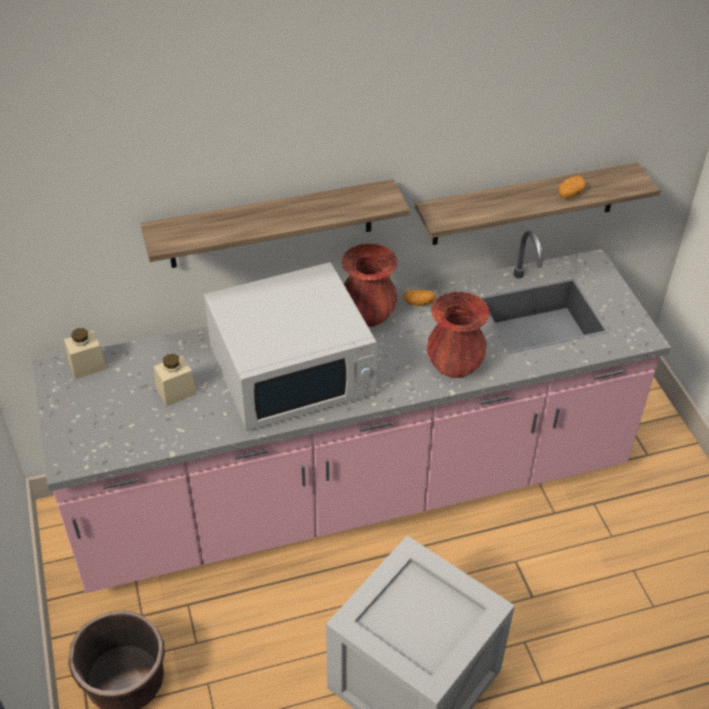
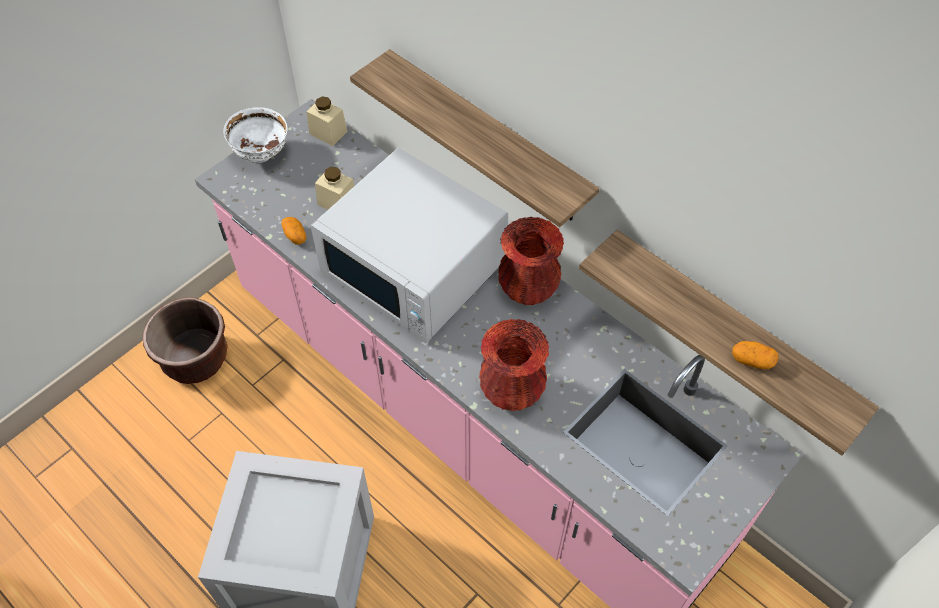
camera: 60 degrees right, 10 degrees up
potato [403,290,436,306] -> potato moved to [281,217,306,245]
none -> white bowl [223,107,288,163]

